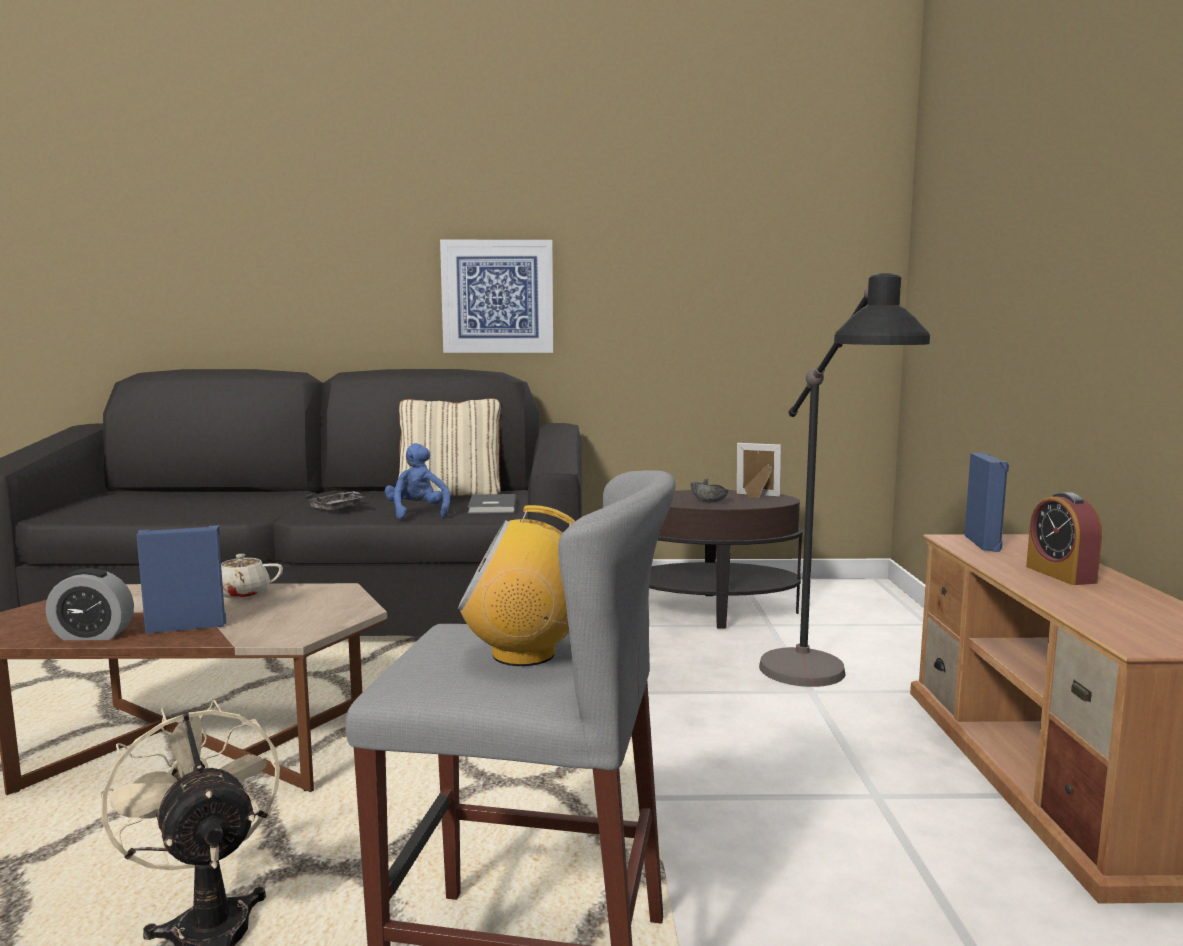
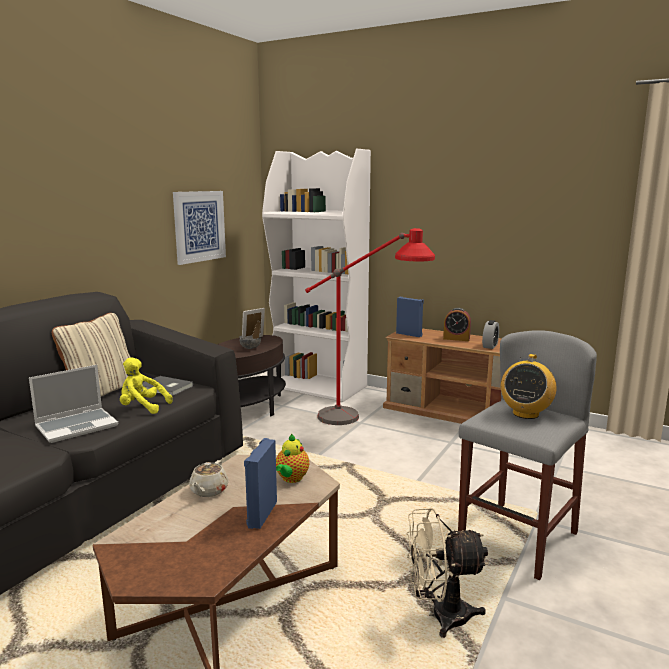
camera: 60 degrees left, 5 degrees up
alarm clock [46,568,134,640] -> alarm clock moved to [482,320,499,349]
grey tray [306,491,364,511] -> laptop [29,365,118,443]
blue plush toy [385,443,450,519] -> yellow plush toy [120,357,173,414]
picture [440,240,553,353] -> picture moved to [173,191,226,265]
black floor lamp [759,273,930,687] -> red floor lamp [305,228,435,425]
none -> white bookcase [262,149,371,402]
none -> teapot [276,434,309,483]

